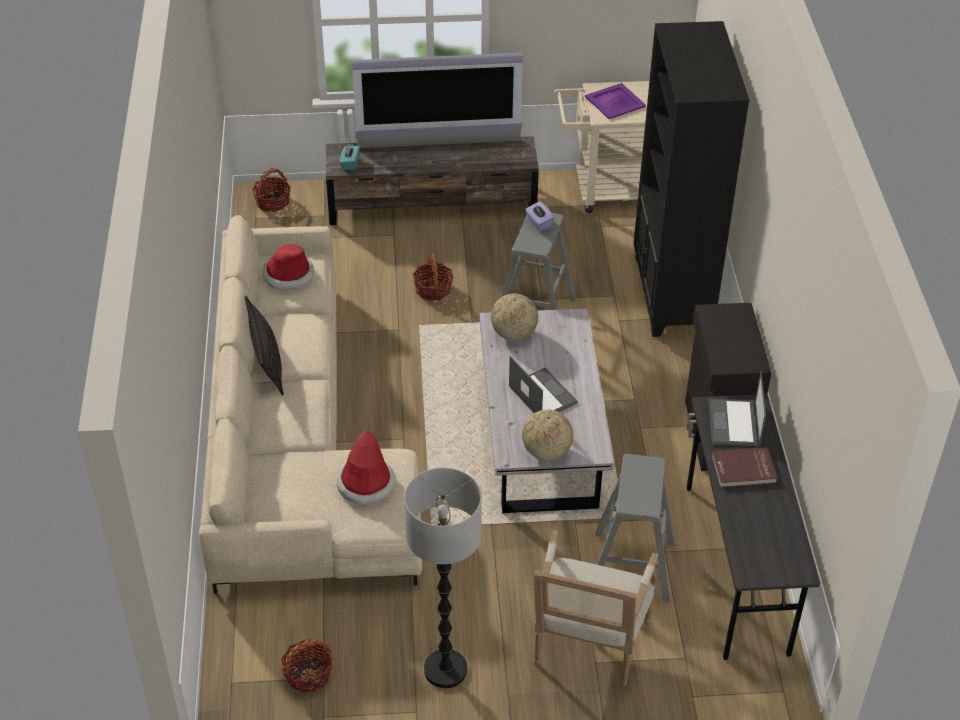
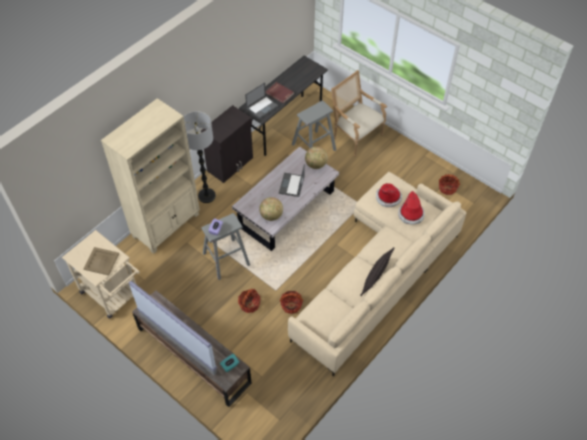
camera: 135 degrees left, 10 degrees up
basket [252,168,291,212] -> basket moved to [280,291,303,314]
hat [262,244,314,291] -> hat moved to [398,191,425,225]
floor lamp [404,468,482,688] -> floor lamp moved to [184,111,216,203]
armchair [534,530,659,687] -> armchair turned 105 degrees counterclockwise [331,70,387,157]
purple tray [585,83,646,119] -> beige tray [84,247,119,275]
black bookcase [634,21,749,337] -> beige bookcase [101,98,200,254]

